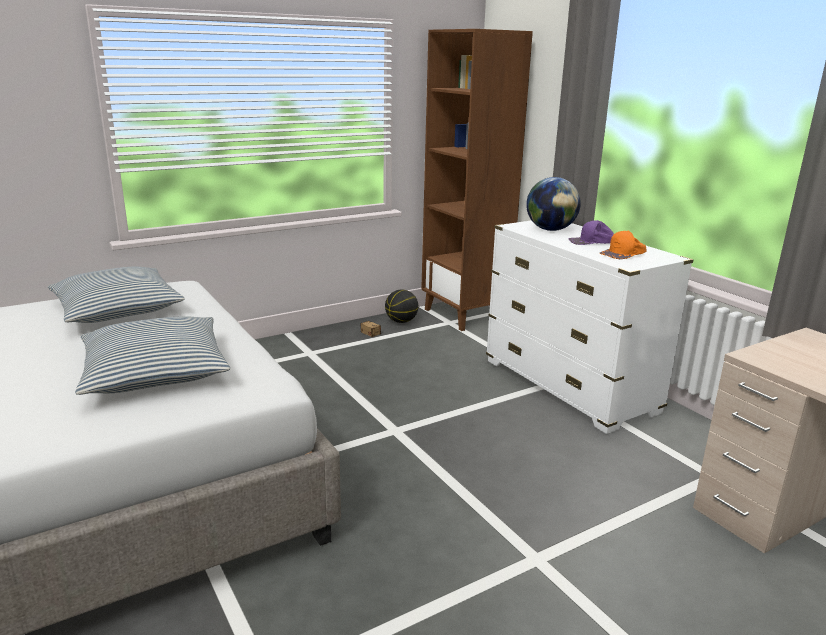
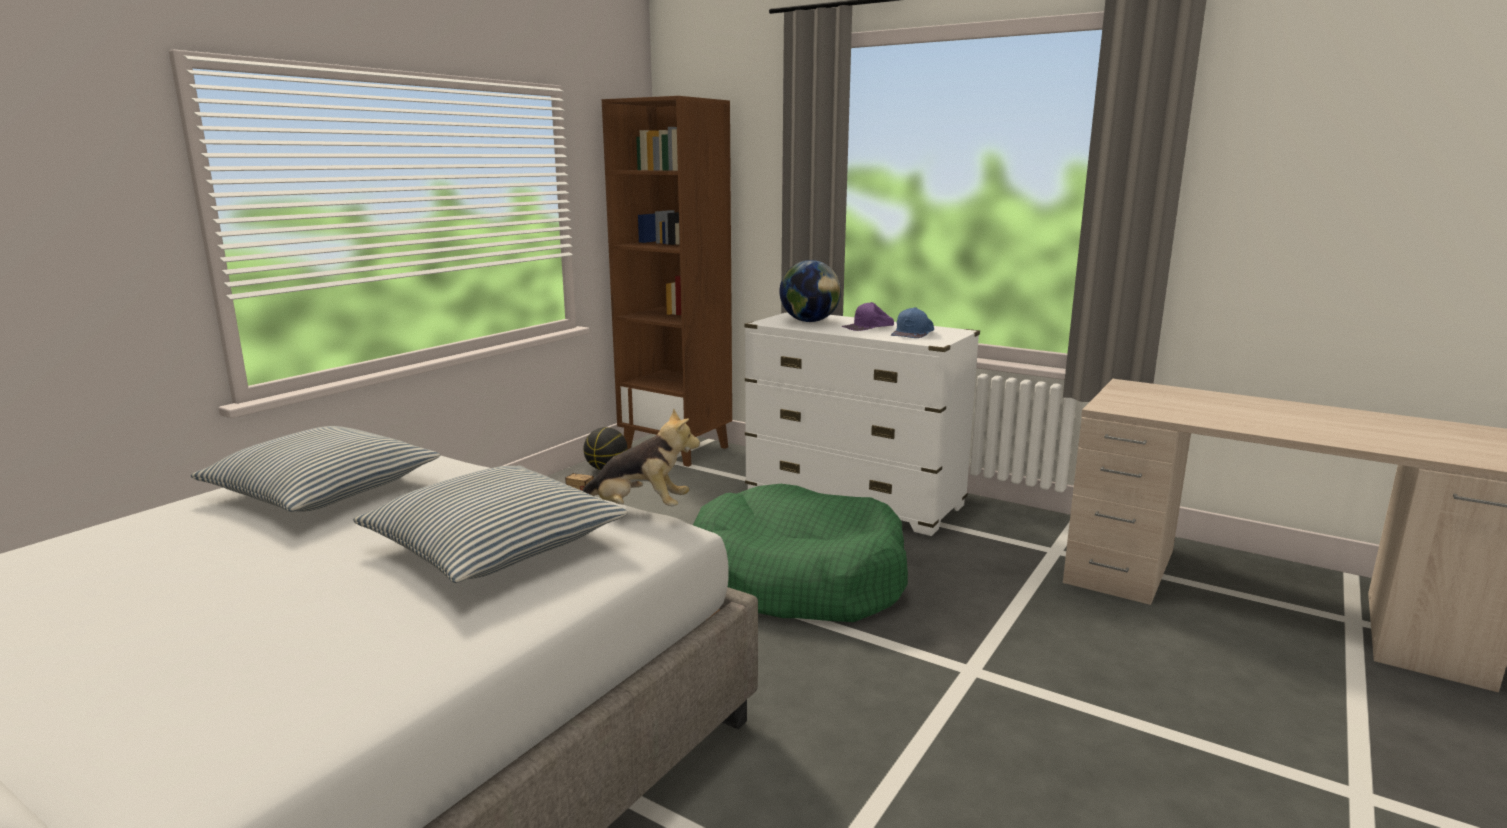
camera: 25 degrees left, 5 degrees down
orange cap [600,231,646,259] -> blue cap [891,307,934,338]
none -> plush toy [582,408,700,506]
none -> green dog bed [693,484,908,622]

